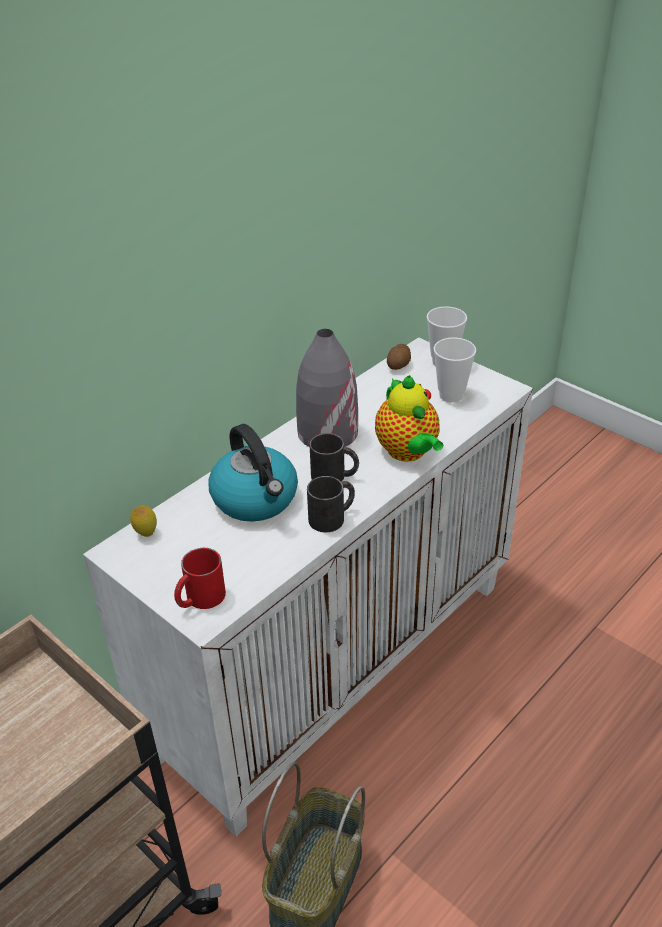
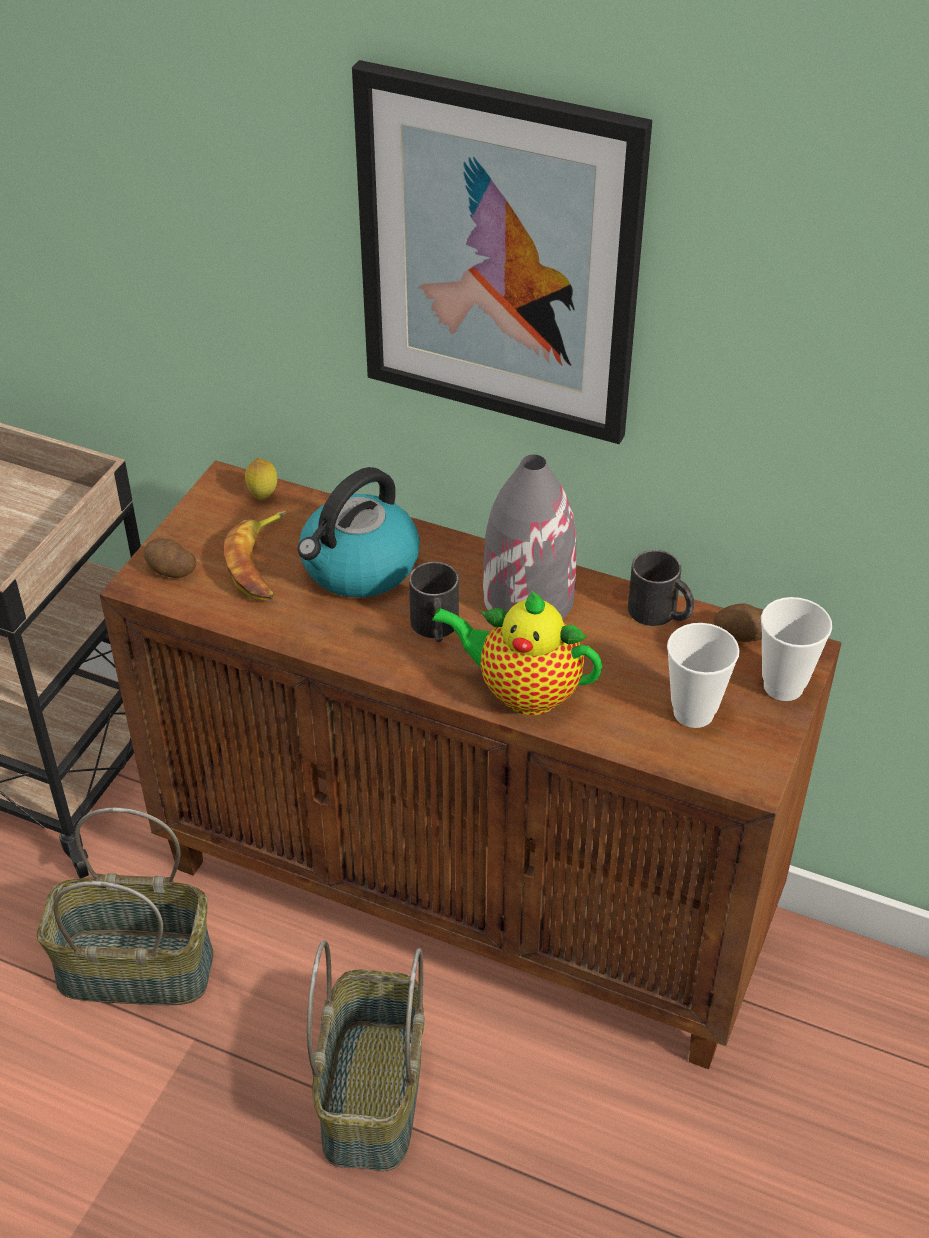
camera: 70 degrees right, 5 degrees up
white cabinet [83,337,533,836] -> brown cabinet [99,460,841,1069]
red mug [174,548,226,609] -> potato [144,538,196,578]
black mug [307,476,355,532] -> black mug moved to [628,550,694,626]
teapot [375,375,443,462] -> teapot turned 60 degrees clockwise [431,590,602,715]
none -> banana [224,511,287,601]
none -> basket [307,940,425,1171]
none -> picture [352,60,652,444]

